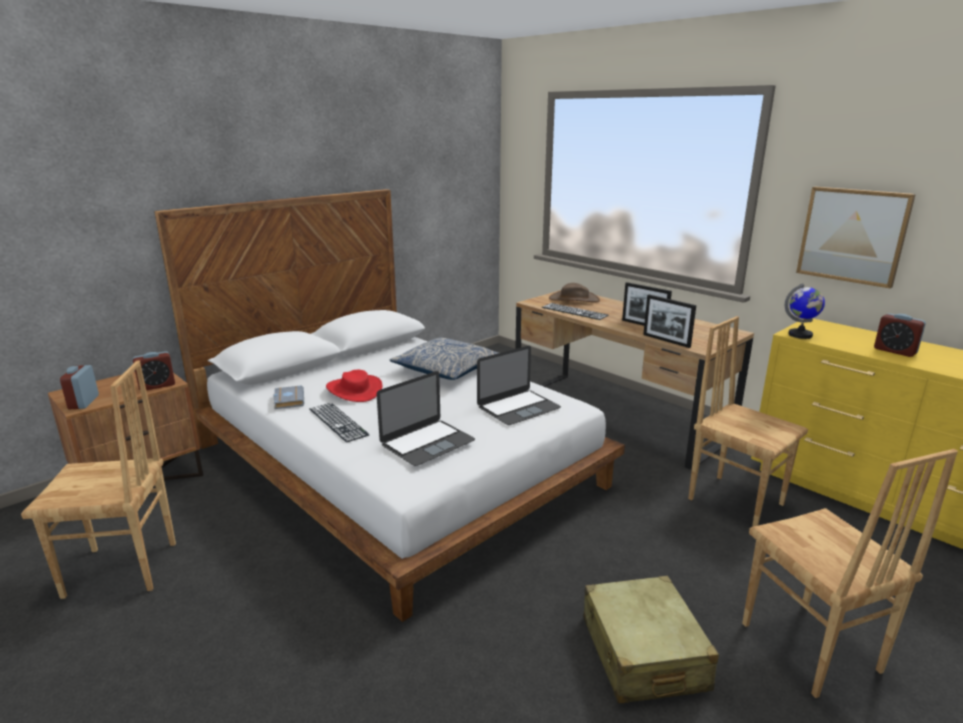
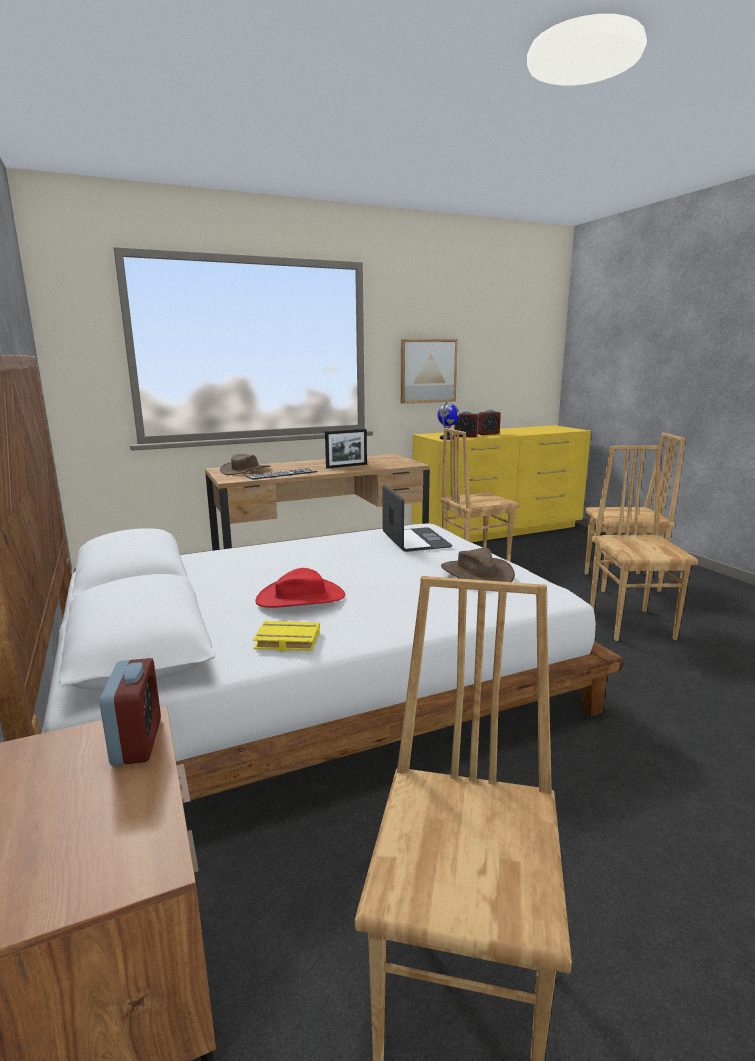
camera: 70 degrees left, 5 degrees down
alarm clock [60,365,99,409] -> alarm clock moved to [454,411,478,437]
grey book [273,385,304,409] -> yellow book [253,621,320,652]
keyboard [309,403,369,443] -> none
laptop [376,371,475,466] -> brown hat [441,548,515,582]
pillow [390,338,498,380] -> none
beige suitcase [583,576,719,704] -> brown chair [590,446,698,641]
picture frame [643,295,696,348] -> none

